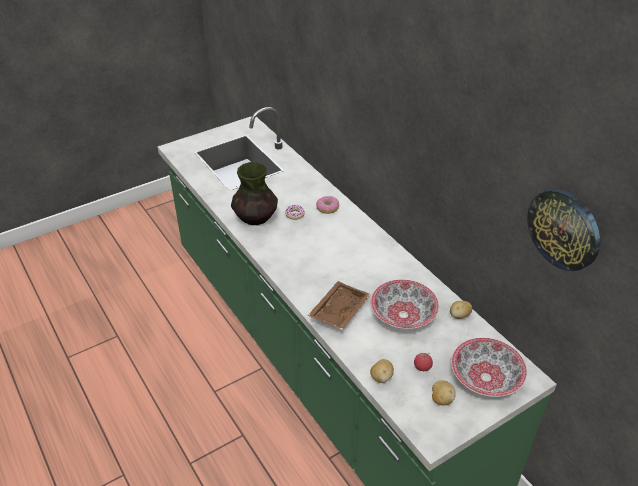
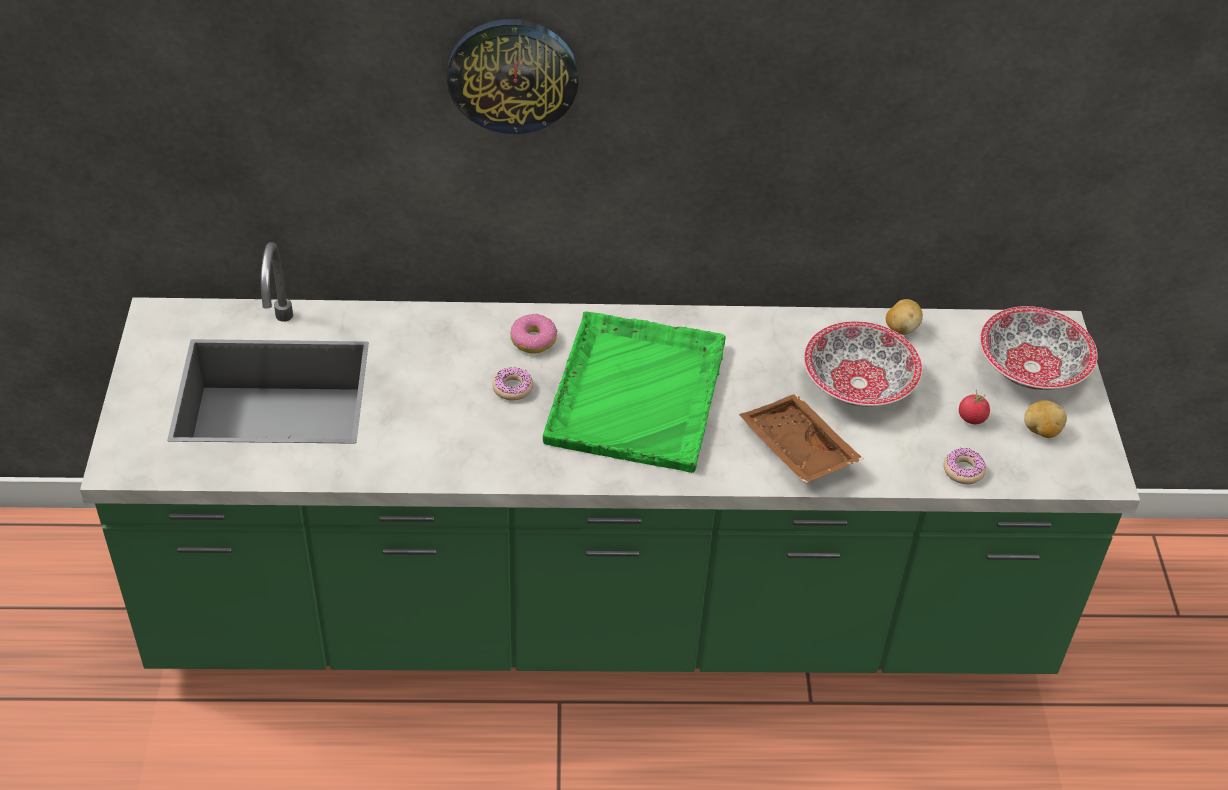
camera: 60 degrees left, 5 degrees up
vase [231,162,278,225] -> none
potato [370,359,394,383] -> donut [943,448,986,484]
wall clock [527,189,600,271] -> wall clock moved to [447,19,579,134]
none -> green tray [543,312,726,473]

